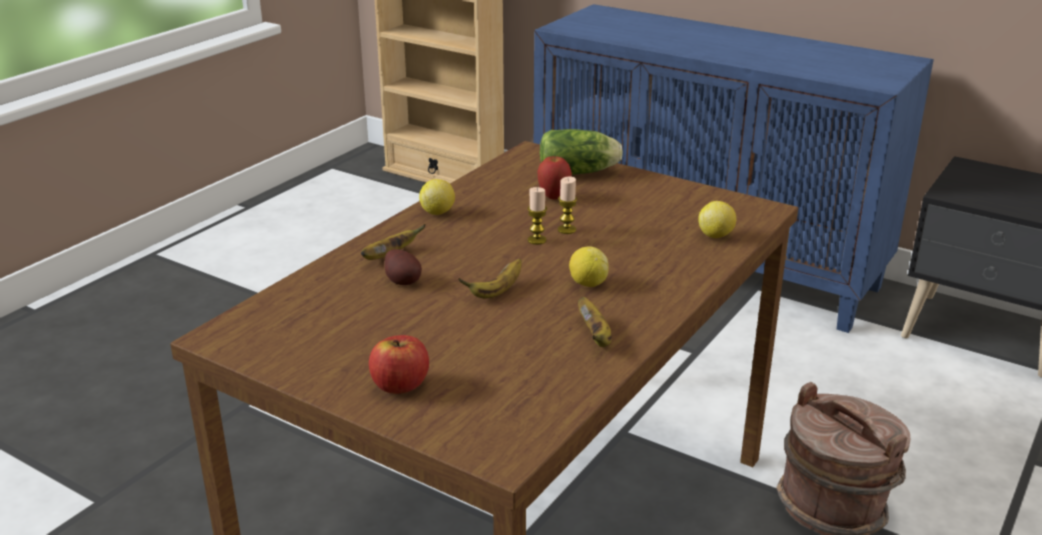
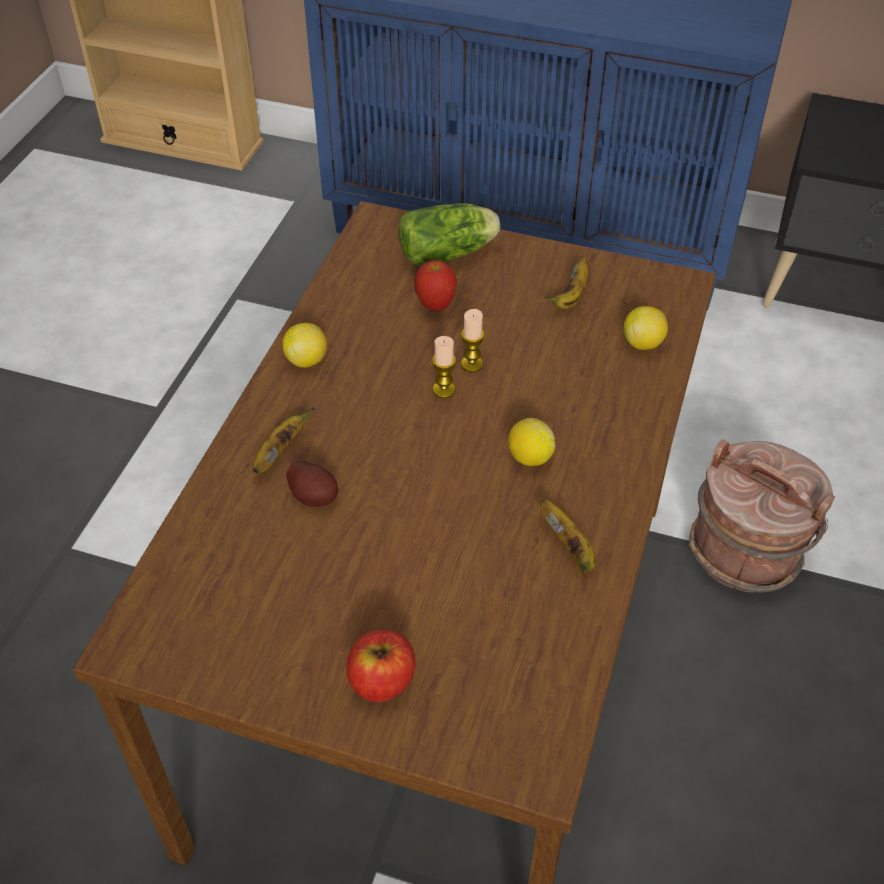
camera: 15 degrees left, 20 degrees up
banana [458,258,522,299] -> banana moved to [544,256,588,309]

